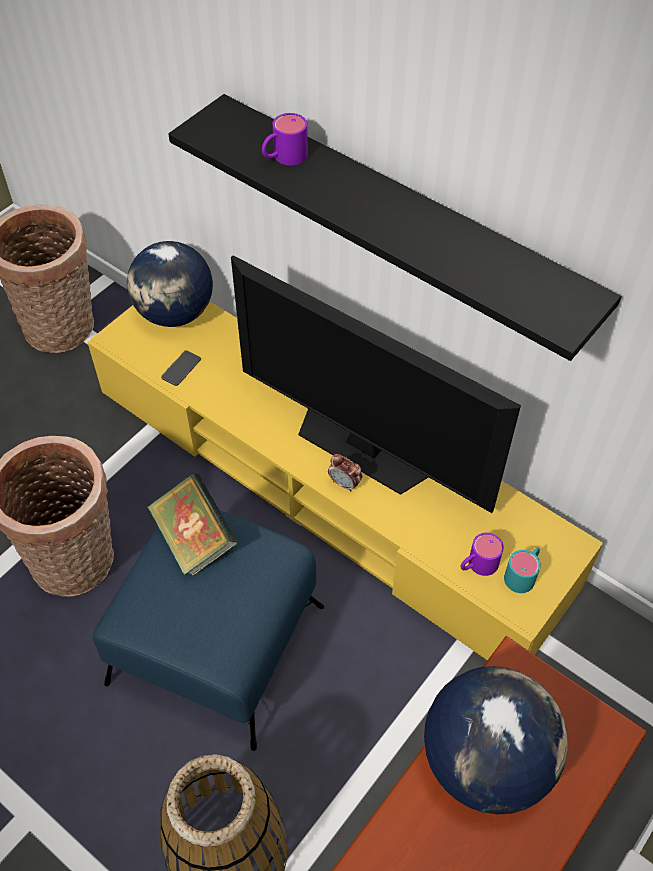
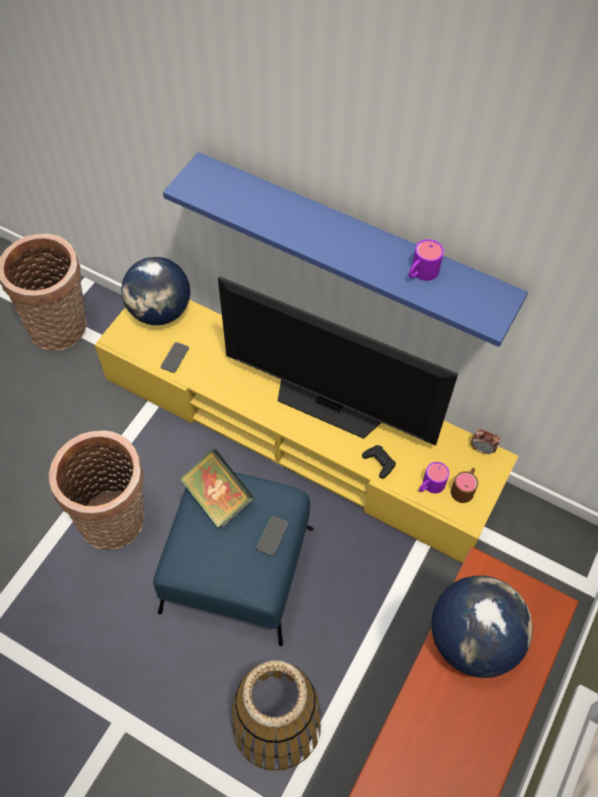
camera: 10 degrees left, 5 degrees up
black shelf [168,94,621,361] -> blue shelf [163,152,528,347]
purple mug [262,113,308,166] -> purple mug moved to [409,239,444,281]
alarm clock [328,454,362,492] -> alarm clock moved to [471,429,501,455]
turquoise mug [504,548,541,593] -> brown mug [451,468,478,503]
none -> phone [256,516,288,556]
none -> black game controller [362,445,396,479]

